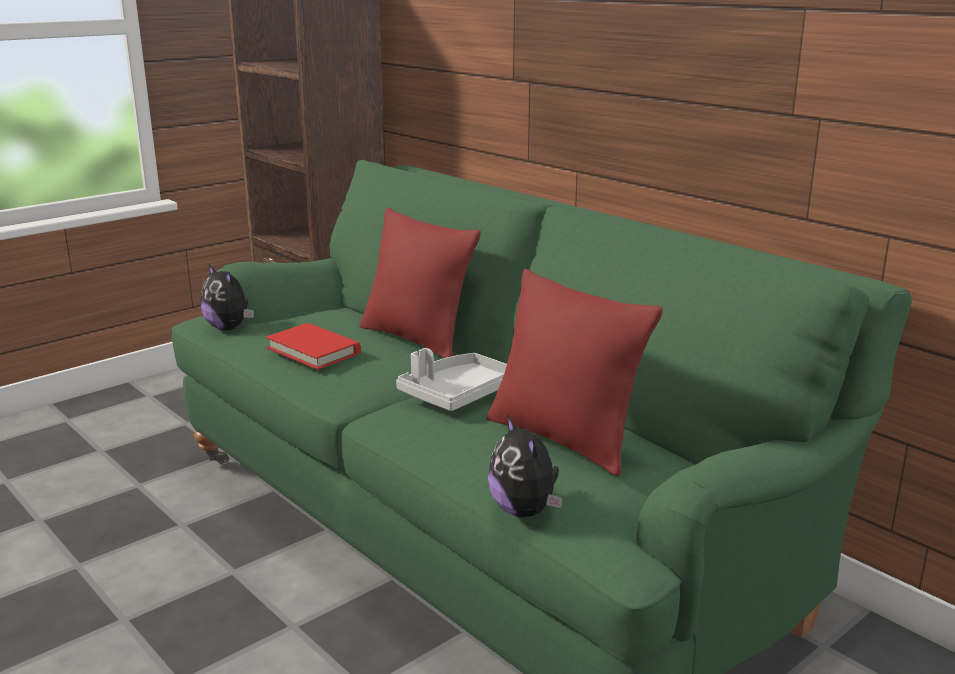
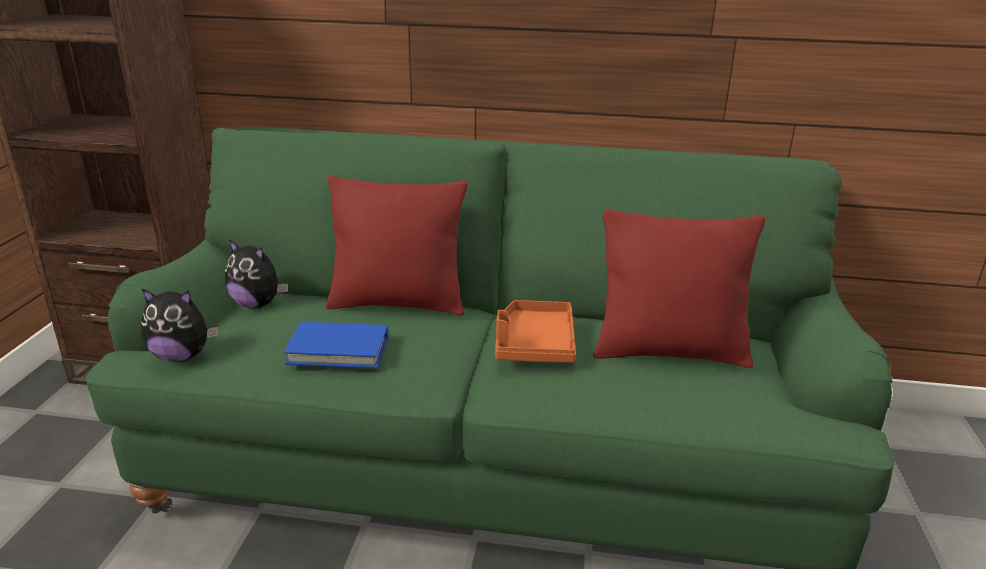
camera: 40 degrees left, 5 degrees up
red book [266,323,361,370] -> blue book [283,322,388,369]
grey tray [396,348,507,411] -> orange tray [495,300,576,363]
plush toy [488,415,562,517] -> plush toy moved to [225,239,288,308]

